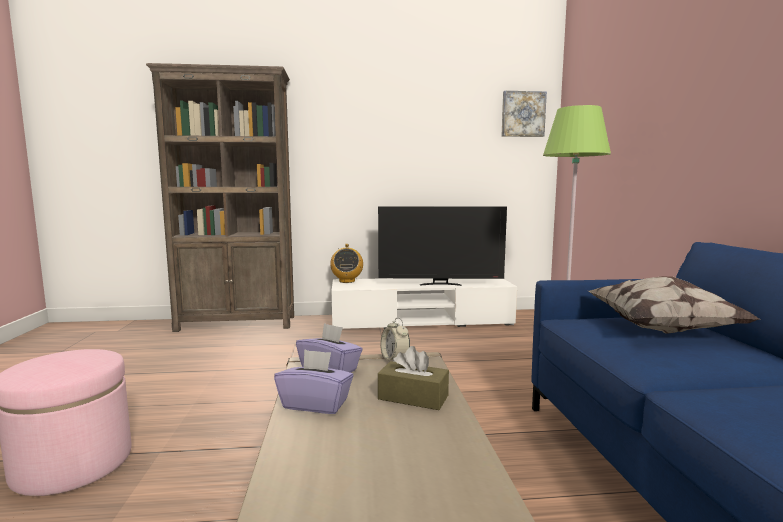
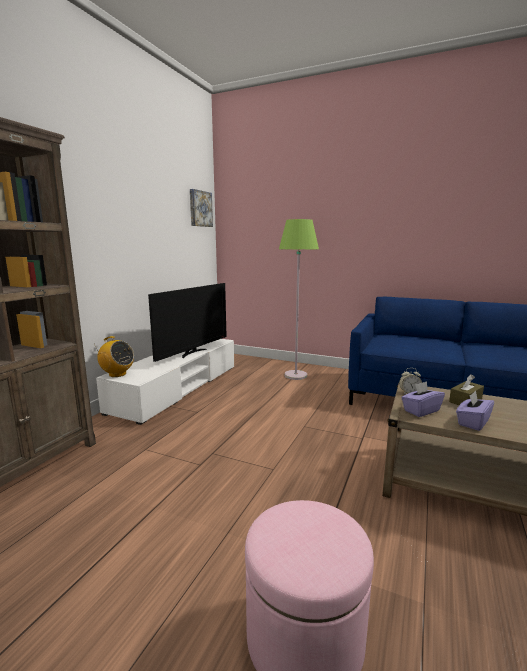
camera: 60 degrees left, 5 degrees up
pillow [588,276,759,334] -> none

